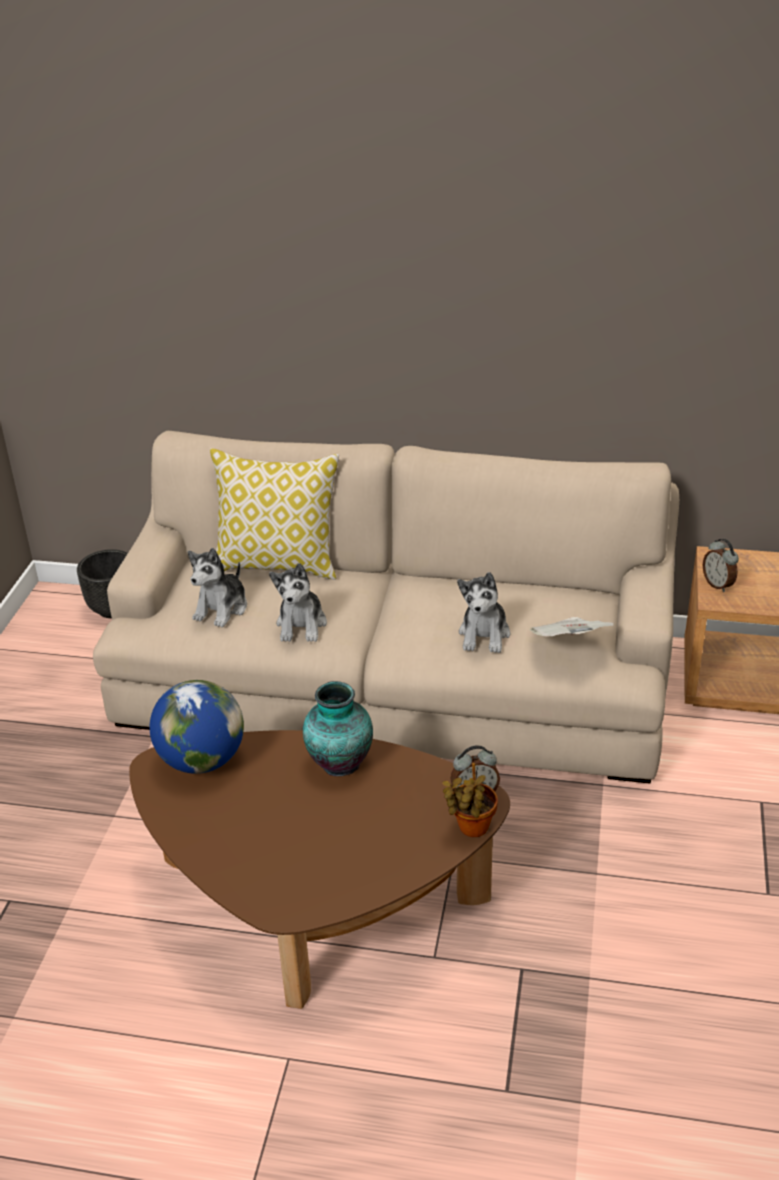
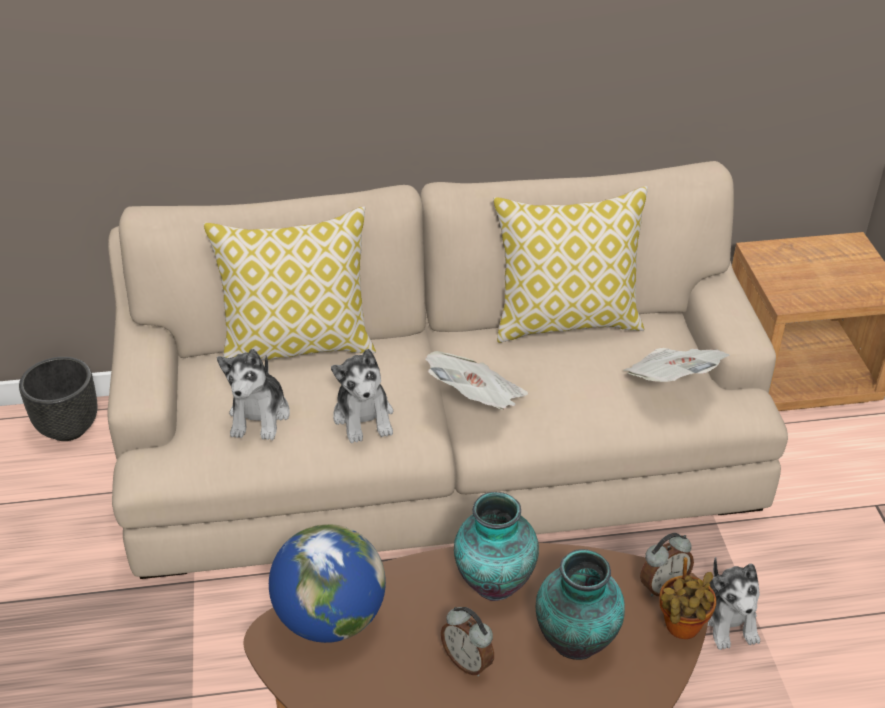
camera: 20 degrees left, 5 degrees up
plush toy [457,572,510,653] -> plush toy moved to [707,557,760,650]
alarm clock [703,539,739,592] -> alarm clock moved to [441,607,494,676]
none -> newspaper [425,351,528,409]
none -> pillow [493,186,648,343]
none -> vase [536,549,625,660]

